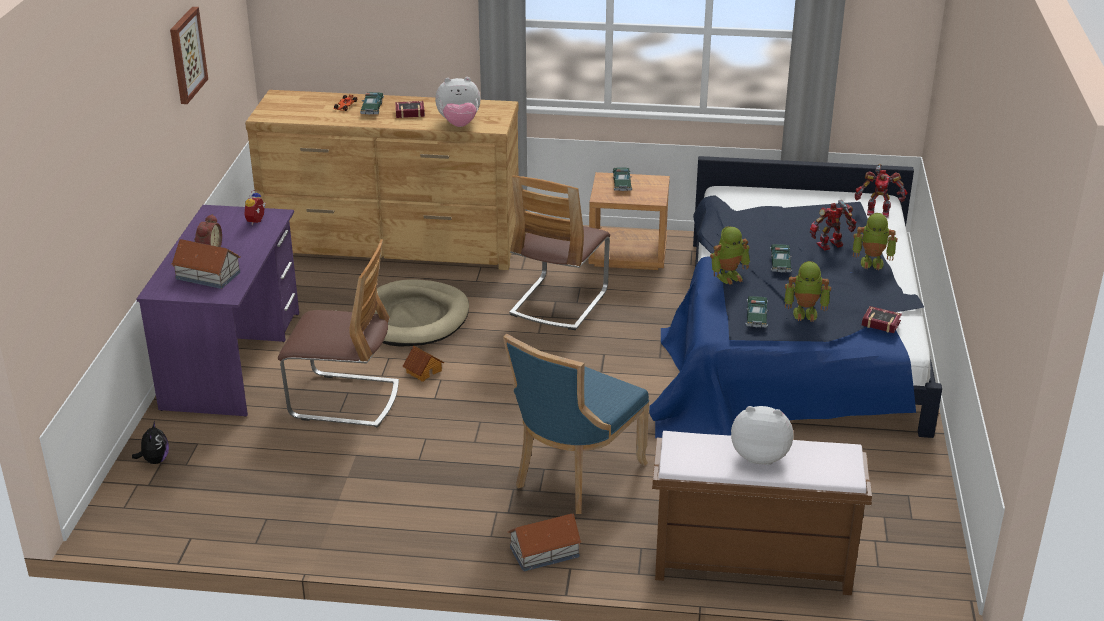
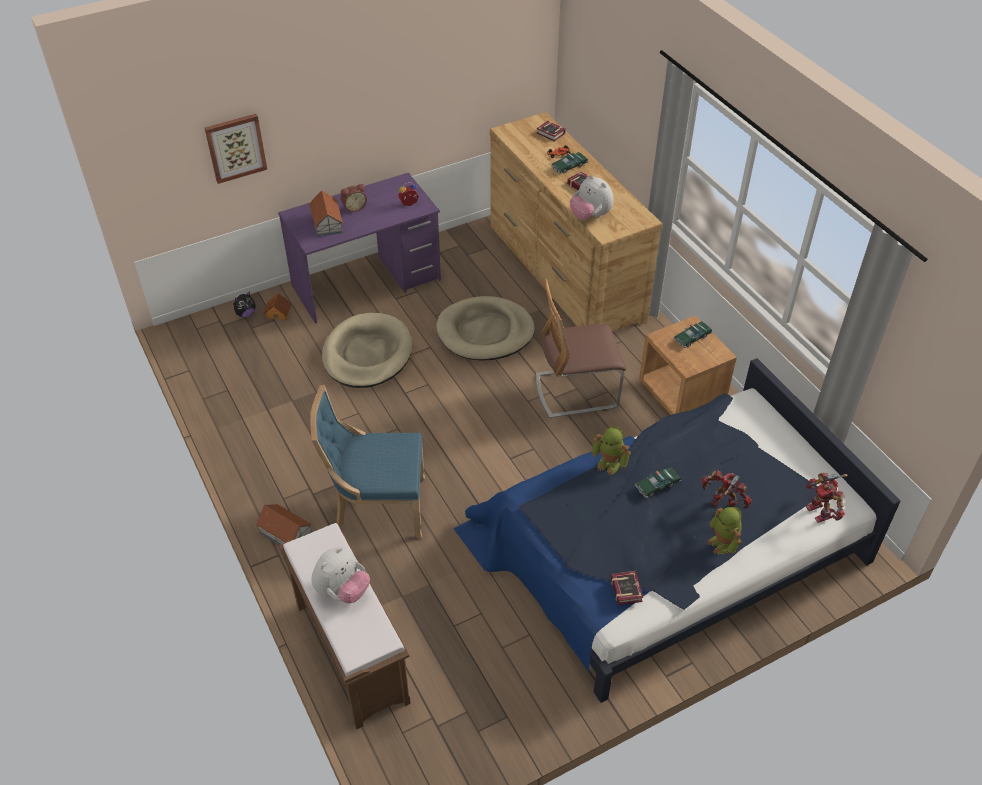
camera: 55 degrees right, 15 degrees up
picture [170,7,208,104] -> picture moved to [205,114,267,184]
chair [278,239,399,428] -> beige dog bed [322,313,413,388]
toy house [402,346,444,381] -> toy house moved to [263,293,292,321]
plush toy [731,406,793,465] -> plush toy turned 60 degrees clockwise [311,547,370,603]
toy car [746,296,769,328] -> none
toy robot [785,261,831,322] -> none
none -> book [536,121,566,142]

